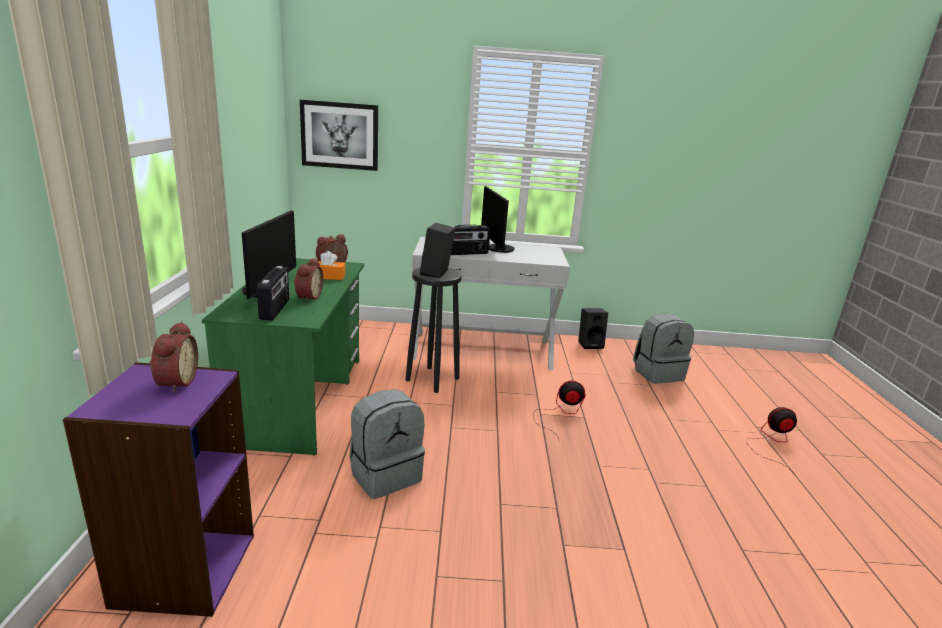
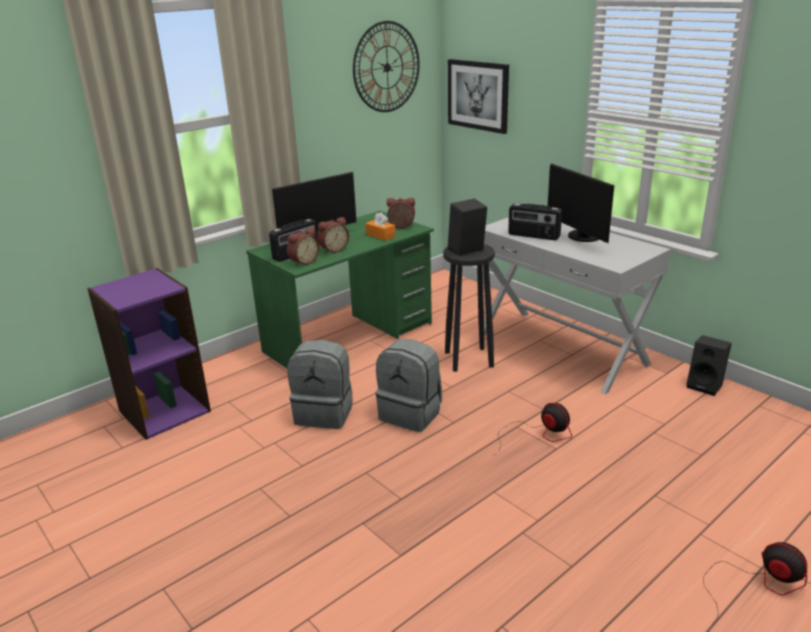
camera: 50 degrees right, 5 degrees up
alarm clock [149,322,198,393] -> alarm clock moved to [287,227,319,267]
monitor [481,186,515,253] -> monitor turned 60 degrees counterclockwise [548,163,614,243]
grey backpack [633,313,694,384] -> grey backpack moved to [376,339,442,432]
none -> wall clock [353,21,420,112]

